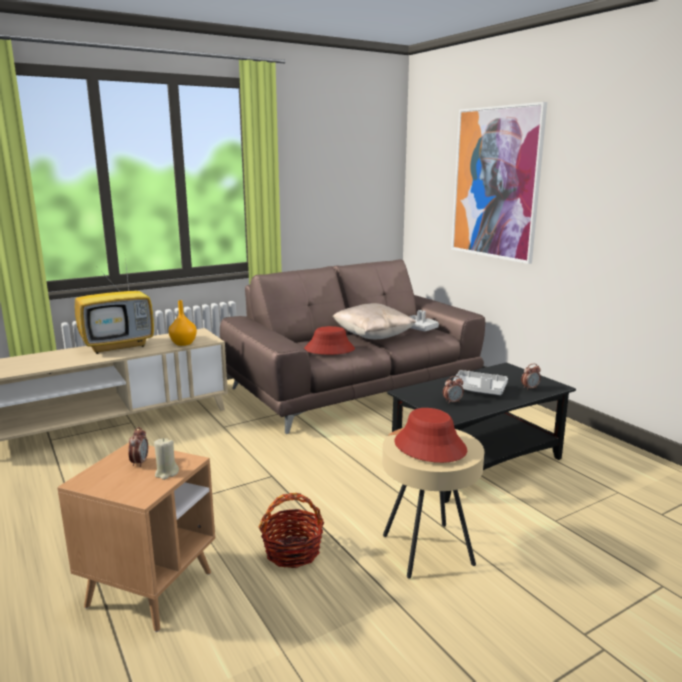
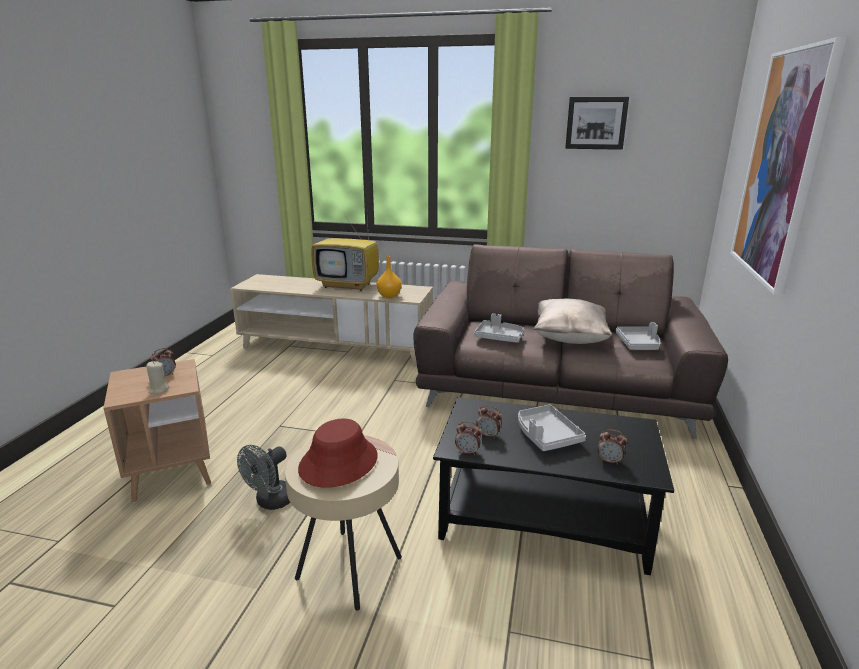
camera: 45 degrees right, 5 degrees up
basket [259,493,324,568] -> grey fan [237,445,290,510]
red hat [304,326,355,355] -> grey tray [474,313,524,343]
none -> alarm clock [455,421,482,455]
none -> picture [565,97,629,150]

